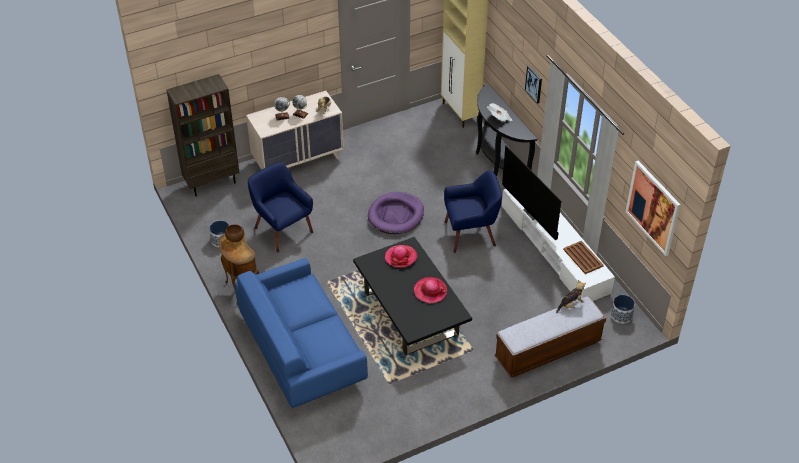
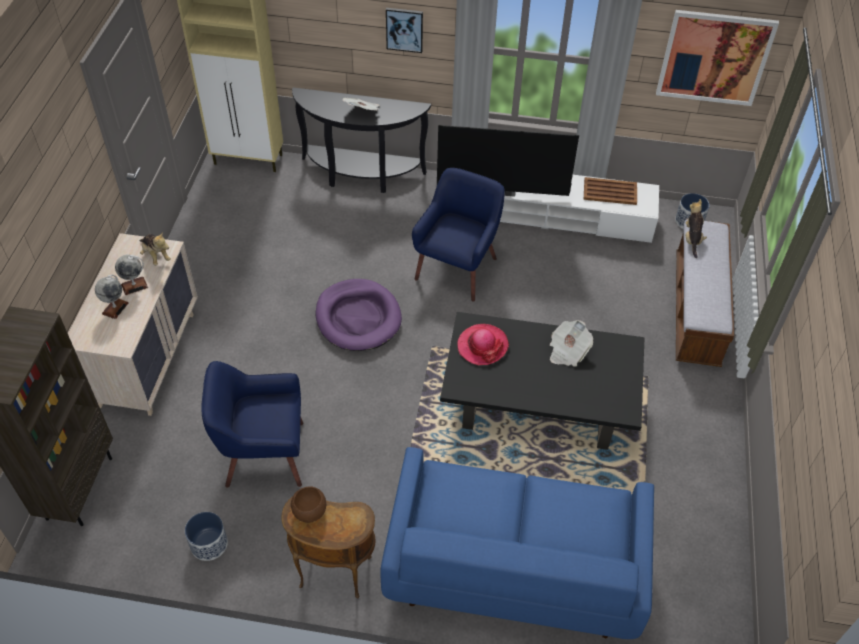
camera: 55 degrees left, 5 degrees up
hat [414,277,447,304] -> newspaper [550,320,593,367]

